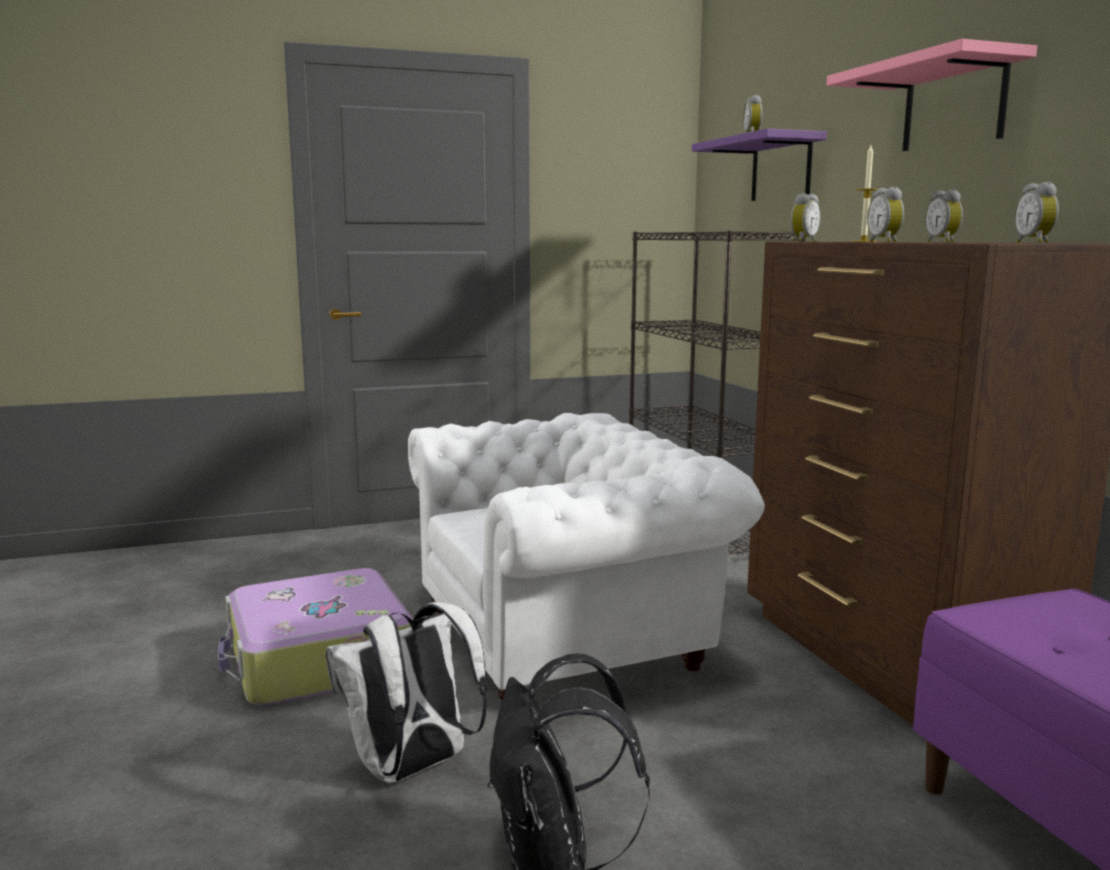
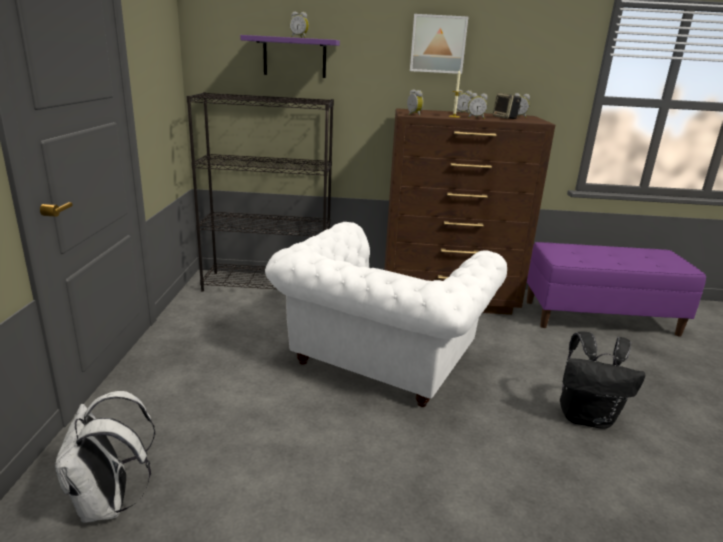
camera: 70 degrees left, 10 degrees up
suitcase [218,568,413,706] -> none
white backpack [326,602,487,783] -> white backpack moved to [55,391,156,523]
white armchair [408,413,765,700] -> white armchair turned 150 degrees counterclockwise [265,222,507,407]
pink shelf [827,39,1037,151] -> picture [410,14,468,74]
none -> speaker [493,93,521,119]

